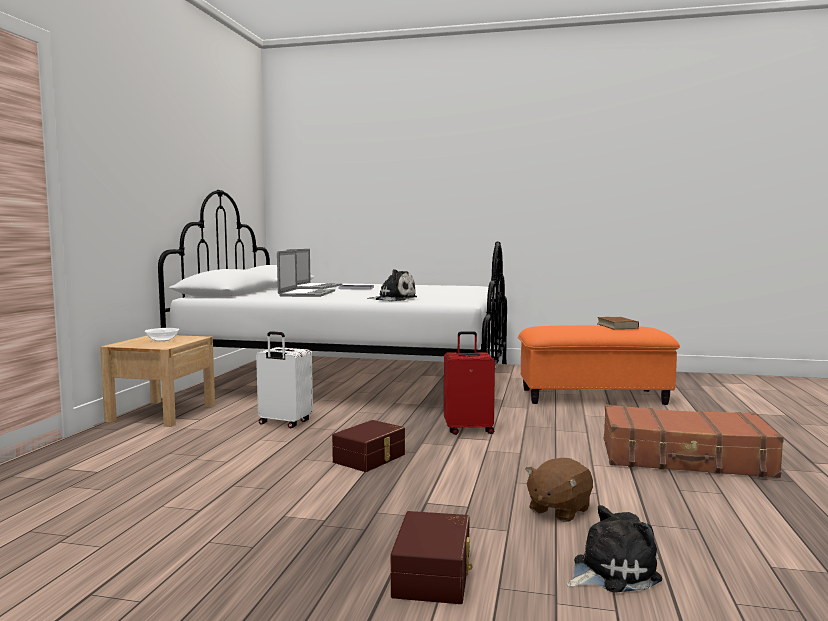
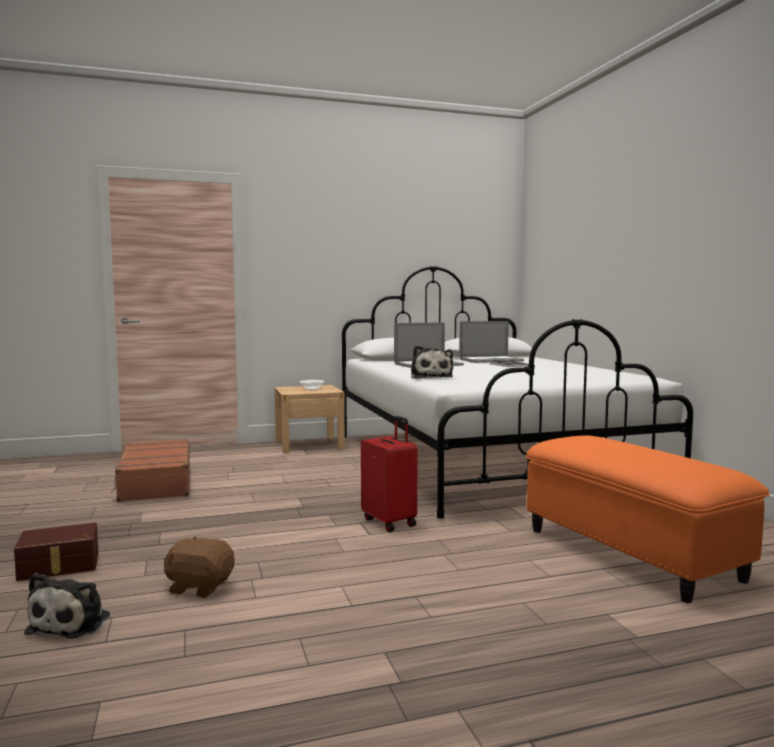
camera: 60 degrees right, 0 degrees up
white suitcase [256,331,313,428] -> none
brown storage box [332,420,405,472] -> none
plush toy [567,505,662,593] -> plush toy turned 60 degrees clockwise [24,573,110,639]
brown book [597,317,639,329] -> none
brown suitcase [604,404,784,478] -> brown suitcase moved to [111,439,190,502]

